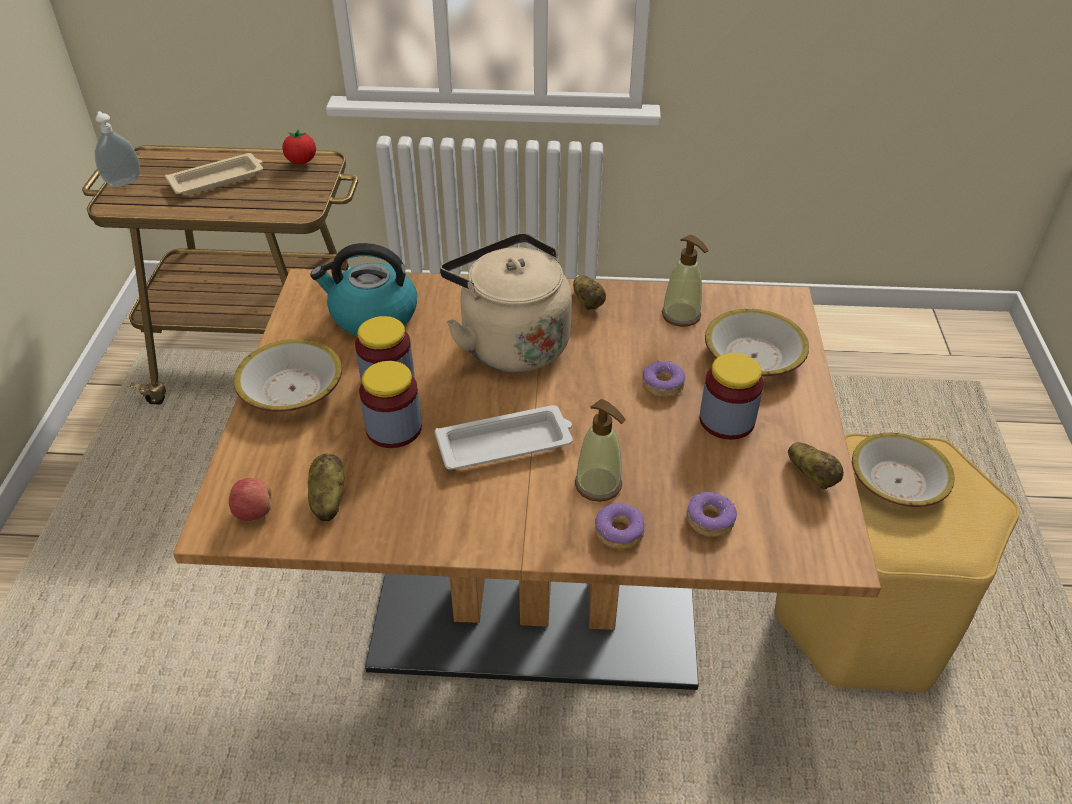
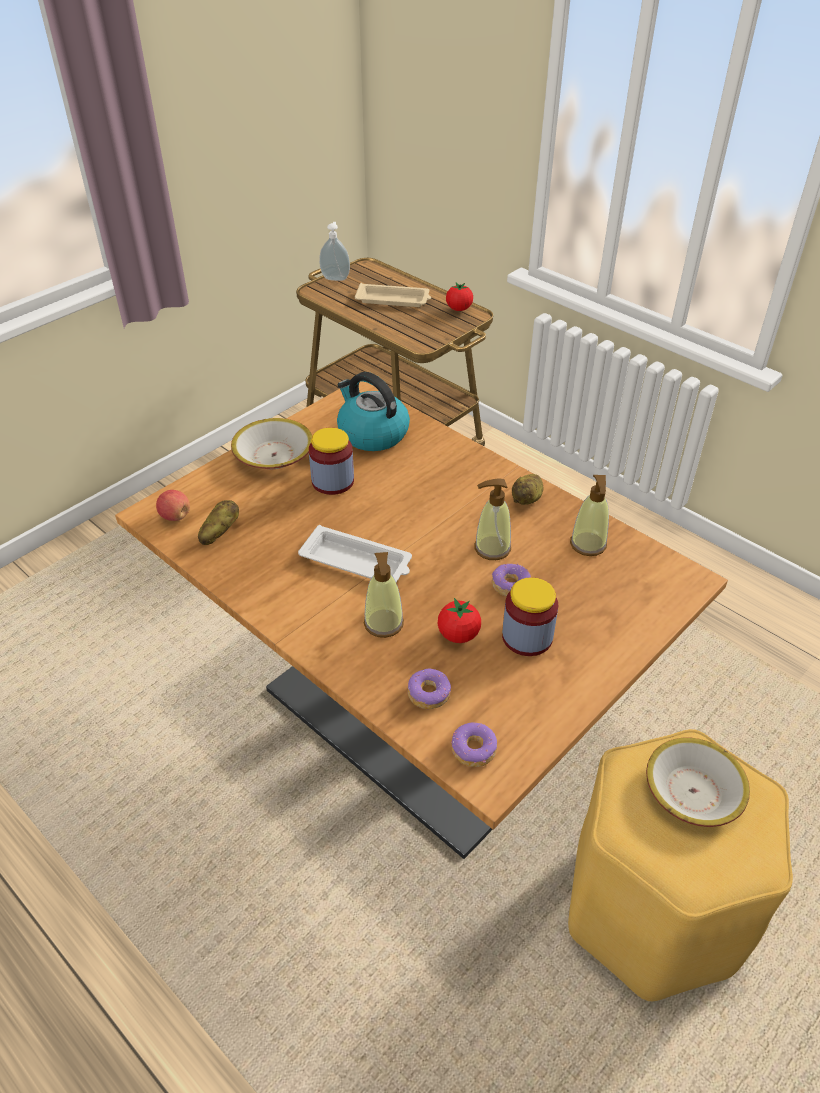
camera: 40 degrees right, 0 degrees up
jar [359,361,422,448] -> none
beige kettle [440,233,572,372] -> none
donut [595,503,645,549] -> donut moved to [451,723,497,767]
bowl [705,309,809,376] -> none
potato [788,442,844,490] -> none
none -> tomato [438,598,481,643]
none -> soap dispenser [474,479,511,560]

